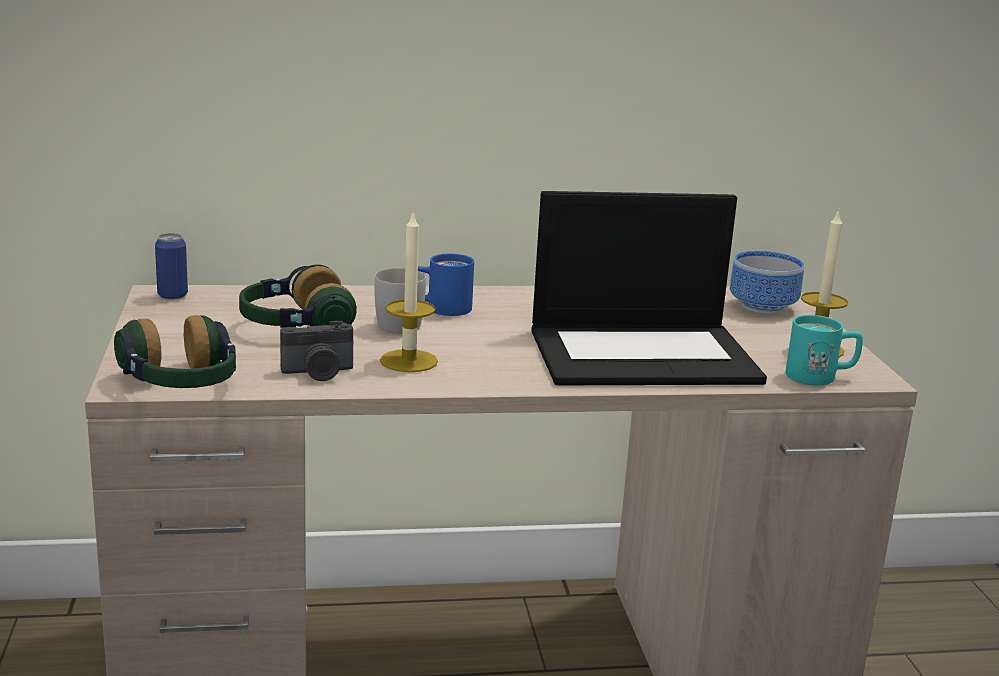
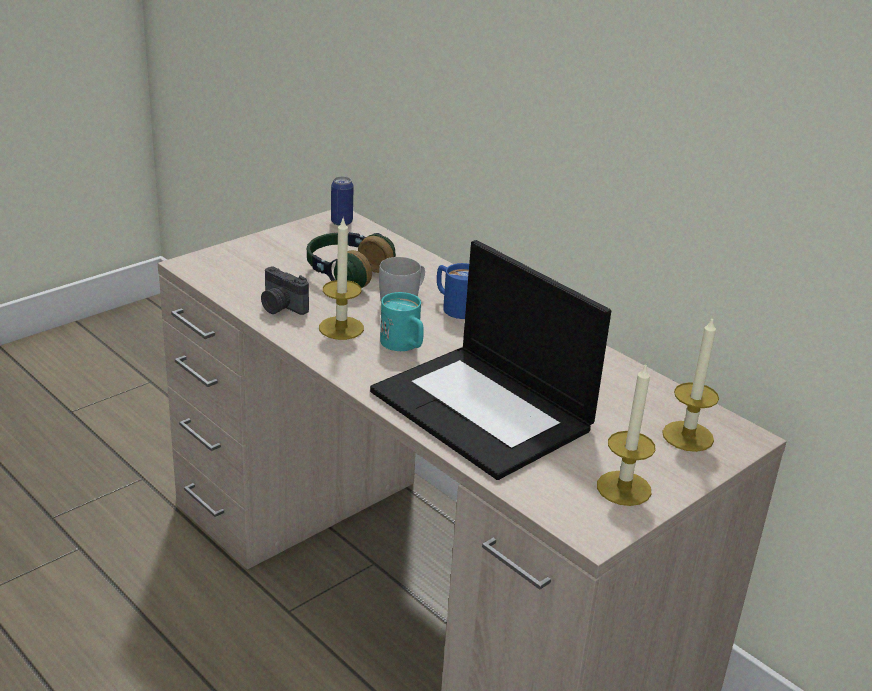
camera: 55 degrees right, 10 degrees up
headphones [114,315,236,388] -> none
bowl [730,251,804,314] -> candle [662,316,719,452]
turquoise mug [786,315,863,385] -> turquoise mug moved to [380,292,424,351]

